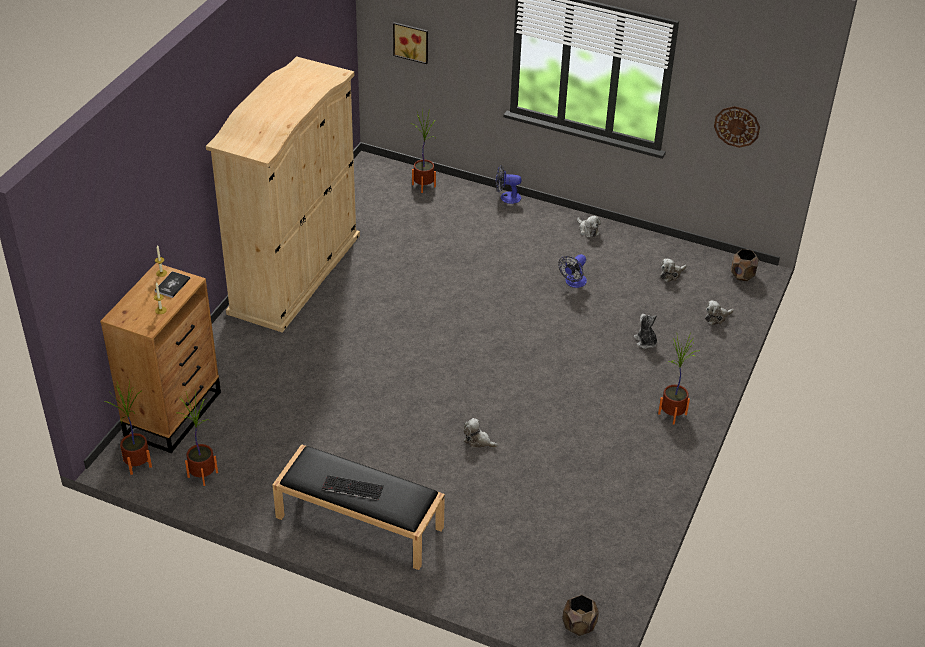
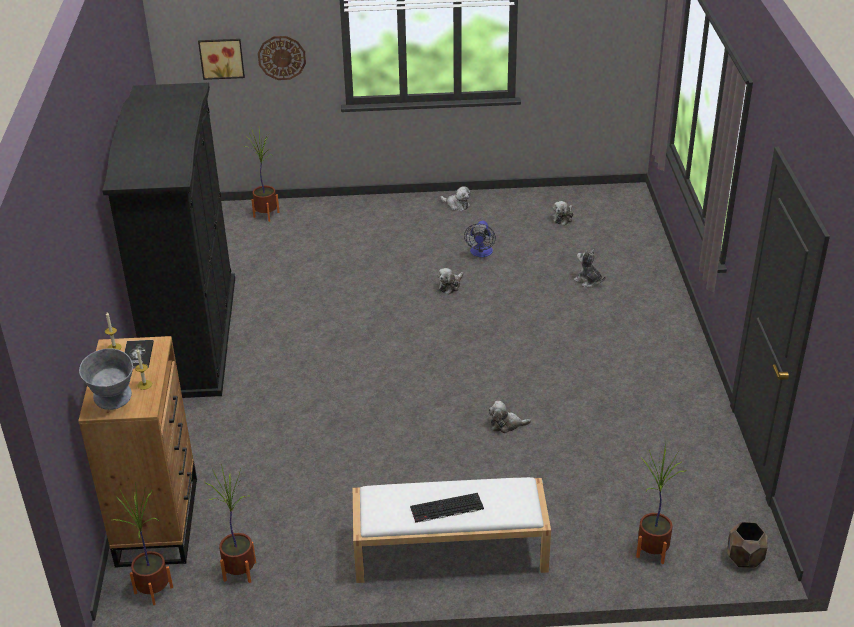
camera: 25 degrees left, 5 degrees down
beige wardrobe [206,56,360,333] -> black wardrobe [102,82,235,398]
black bench [272,444,445,570] -> white bench [353,477,551,583]
fan [496,166,521,204] -> none
potted plant [658,332,700,425] -> potted plant moved to [636,443,686,564]
plush toy [705,300,734,325] -> plush toy moved to [438,268,464,294]
wall clock [714,106,760,148] -> wall clock moved to [258,36,306,80]
brown planter [731,249,759,281] -> none
none -> grey bowl [79,348,133,410]

